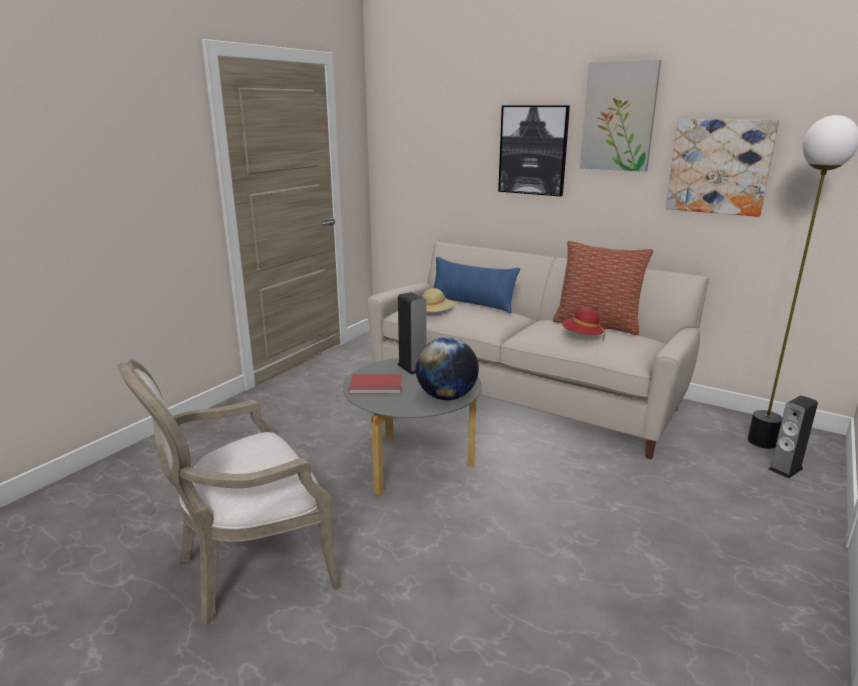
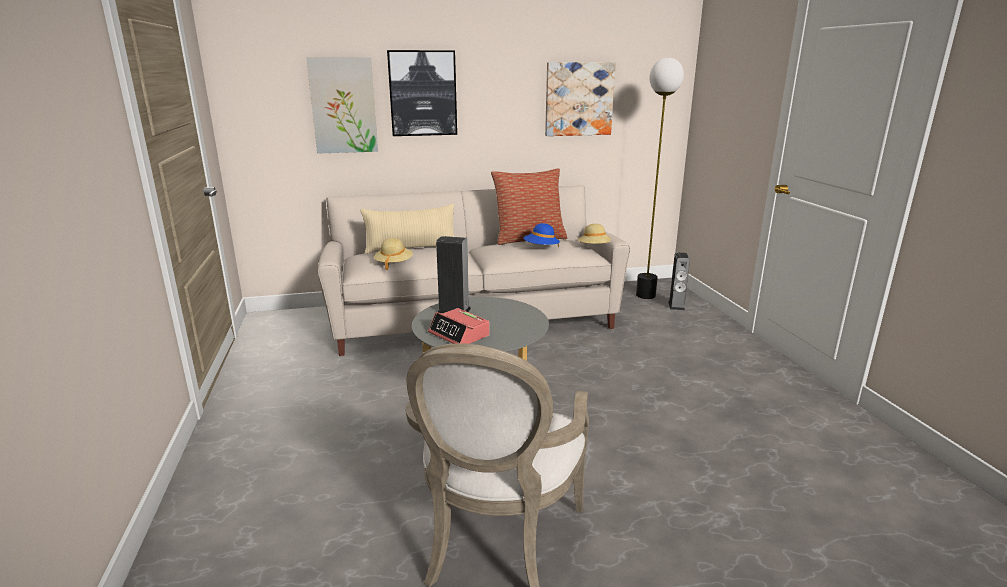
camera: 45 degrees left, 0 degrees up
red book [349,374,402,394] -> alarm clock [428,308,490,344]
globe [416,337,479,400] -> none
blue pillow [433,257,520,313] -> beige pillow [361,204,455,254]
red hat [562,308,605,340] -> blue hat [523,223,560,247]
picture [580,60,661,172] -> picture moved to [306,57,378,154]
none -> beige hat [577,224,611,244]

